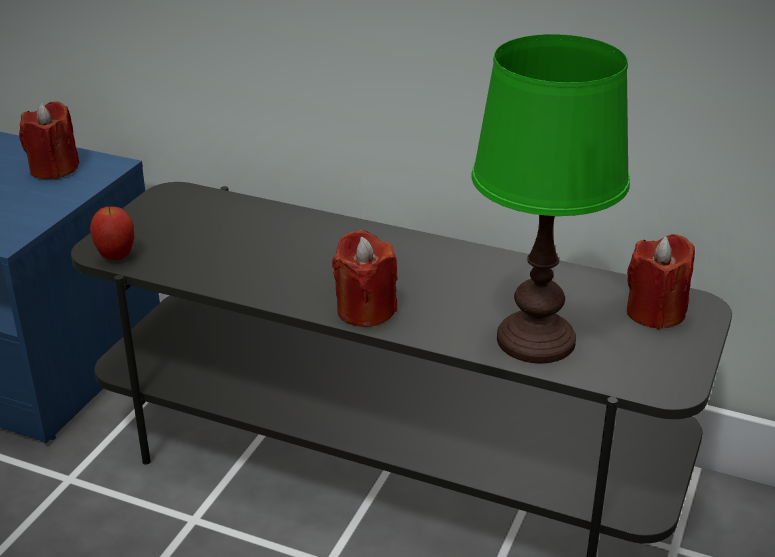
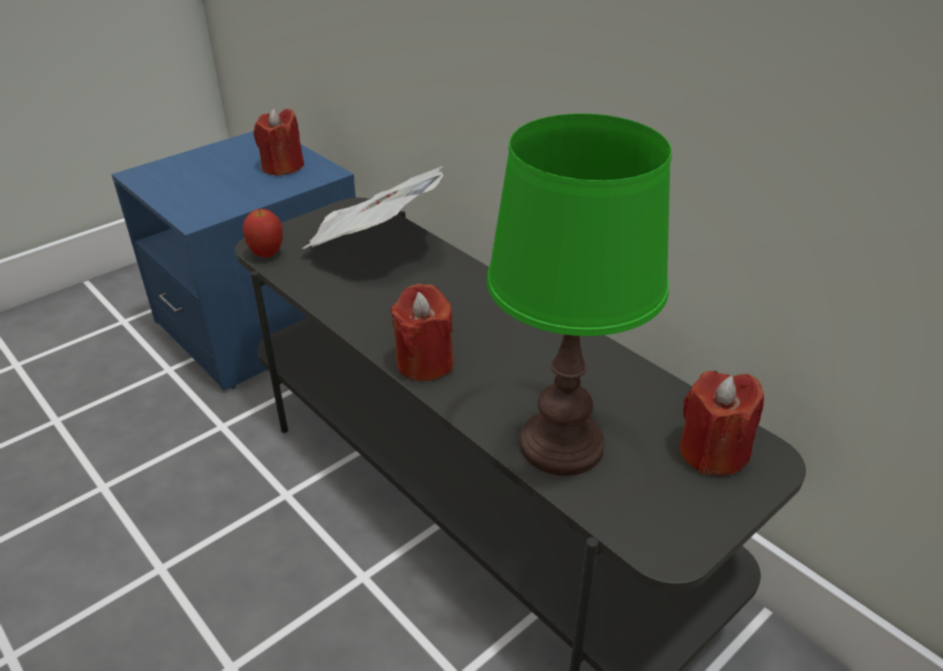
camera: 25 degrees right, 5 degrees up
none -> newspaper [302,166,443,249]

